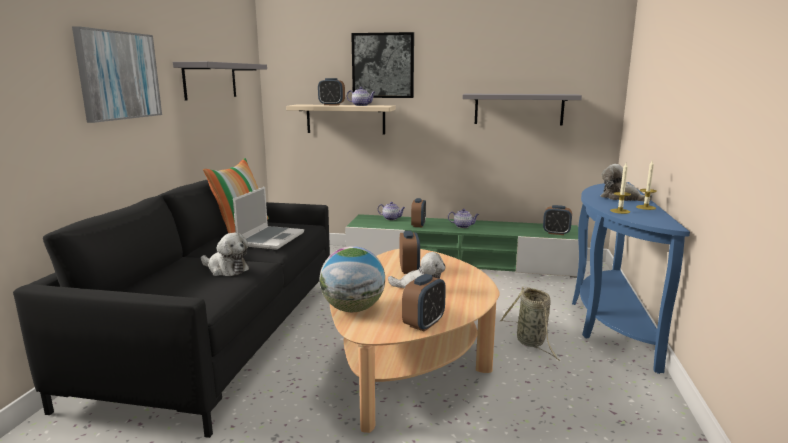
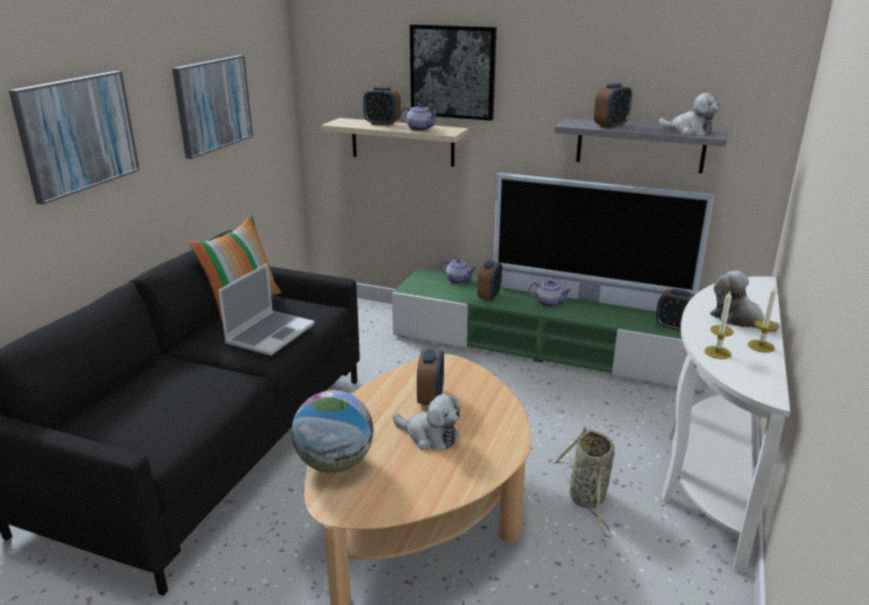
camera: 10 degrees right, 10 degrees up
grey shelf [173,62,267,101] -> picture [172,55,253,159]
plush toy [201,233,249,276] -> plush toy moved to [659,93,719,136]
alarm clock [402,274,446,332] -> alarm clock moved to [594,83,632,129]
blue console table [572,182,690,374] -> white console table [661,276,790,573]
none -> television [494,173,715,311]

